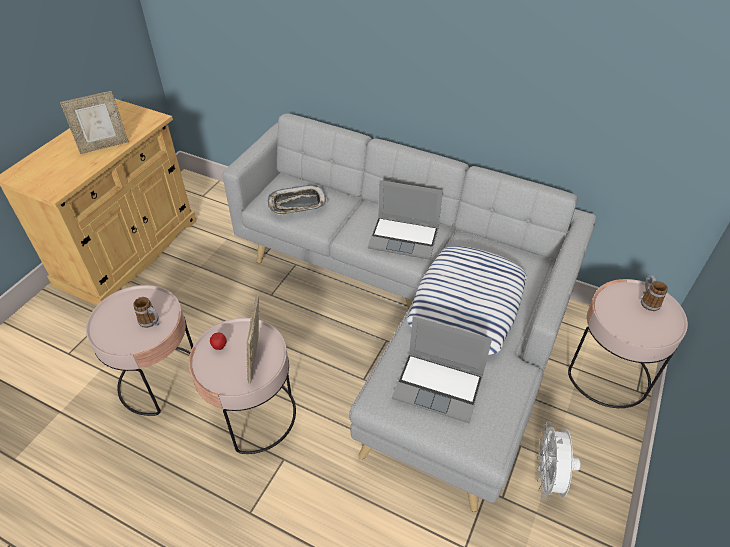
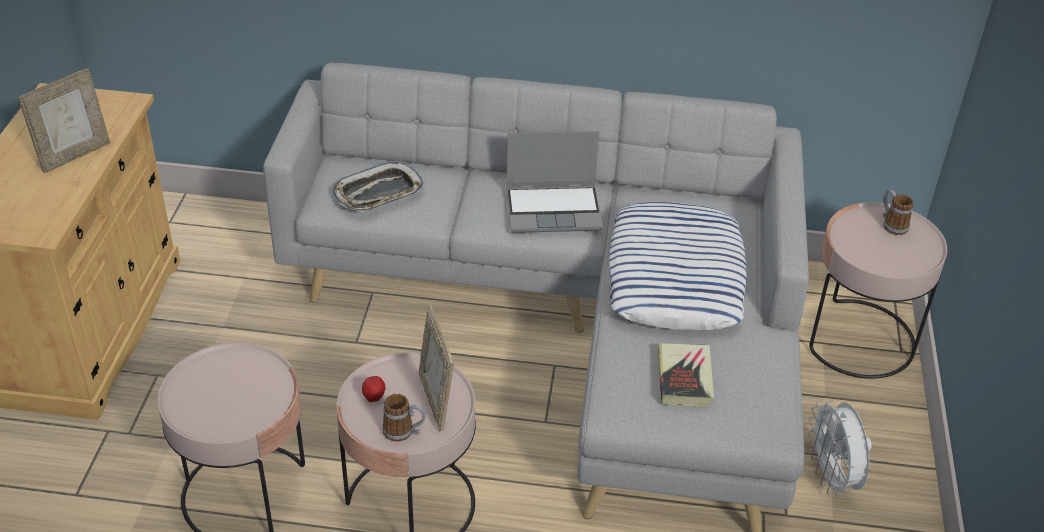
camera: 20 degrees left, 5 degrees down
mug [133,297,159,328] -> mug moved to [382,394,426,442]
laptop [392,316,492,423] -> book [657,343,714,407]

